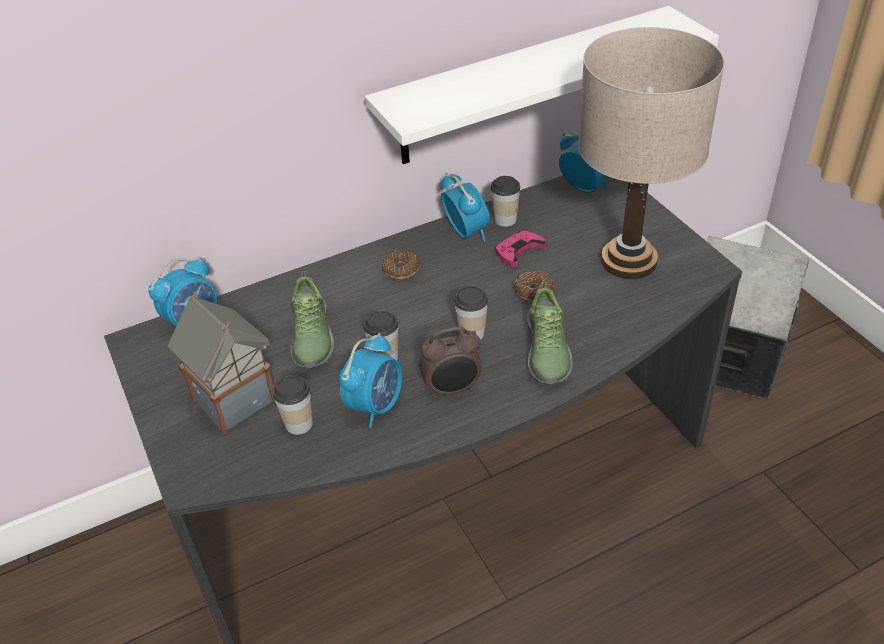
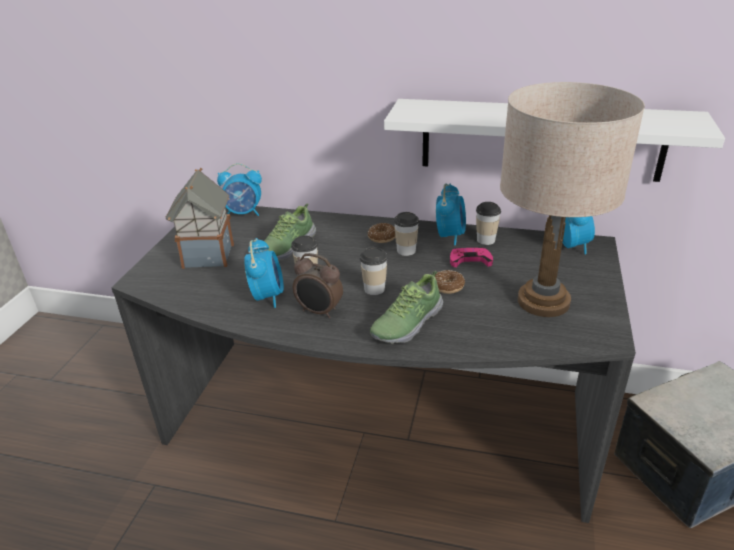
camera: 40 degrees right, 10 degrees down
cup [273,375,313,435] -> cup moved to [394,212,419,256]
alarm clock [339,333,402,428] -> alarm clock turned 75 degrees counterclockwise [244,238,284,308]

